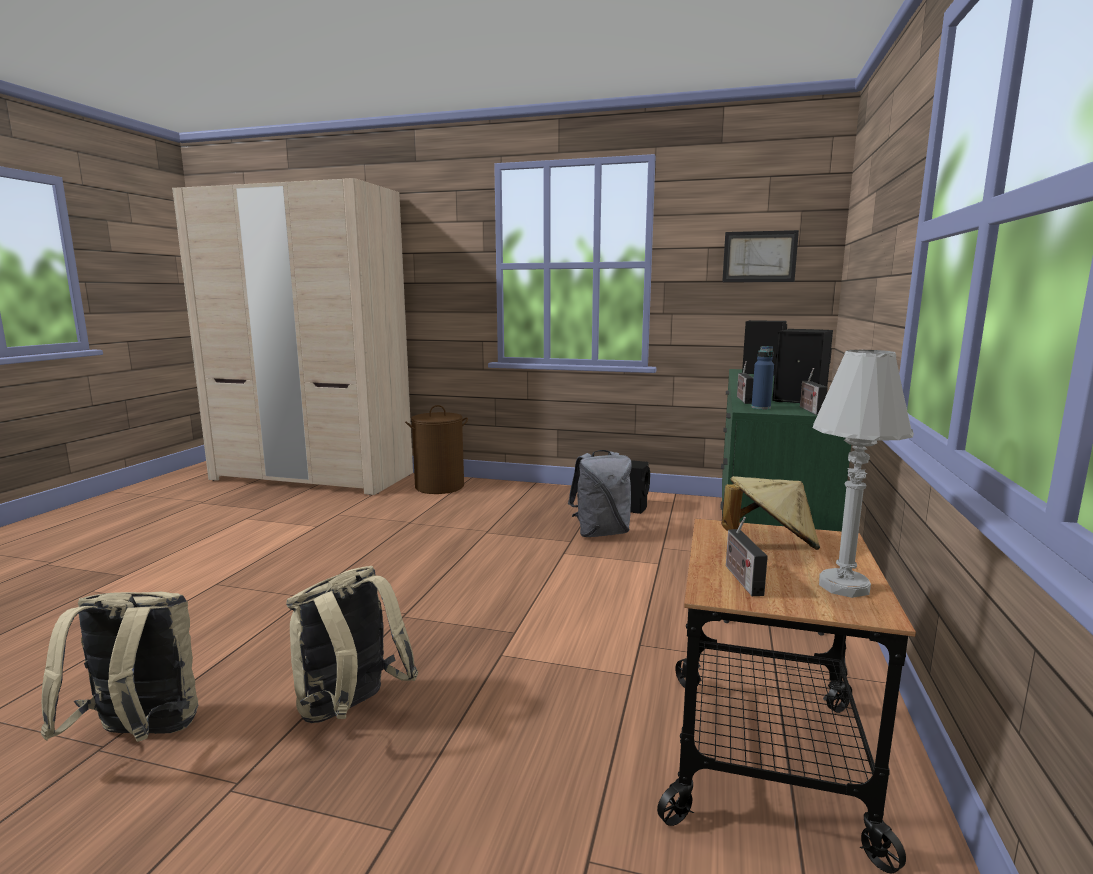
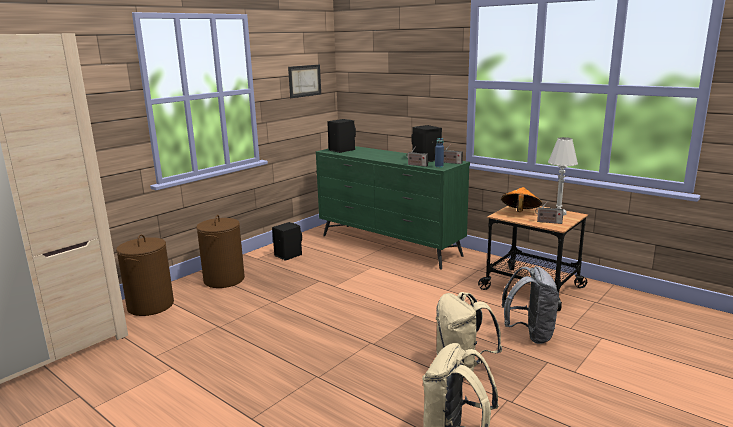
camera: 65 degrees left, 5 degrees up
grey backpack [568,450,632,537] -> grey backpack moved to [502,266,559,344]
beige hat [722,476,820,550] -> orange hat [501,187,542,212]
none -> brown laundry basket [196,215,245,288]

